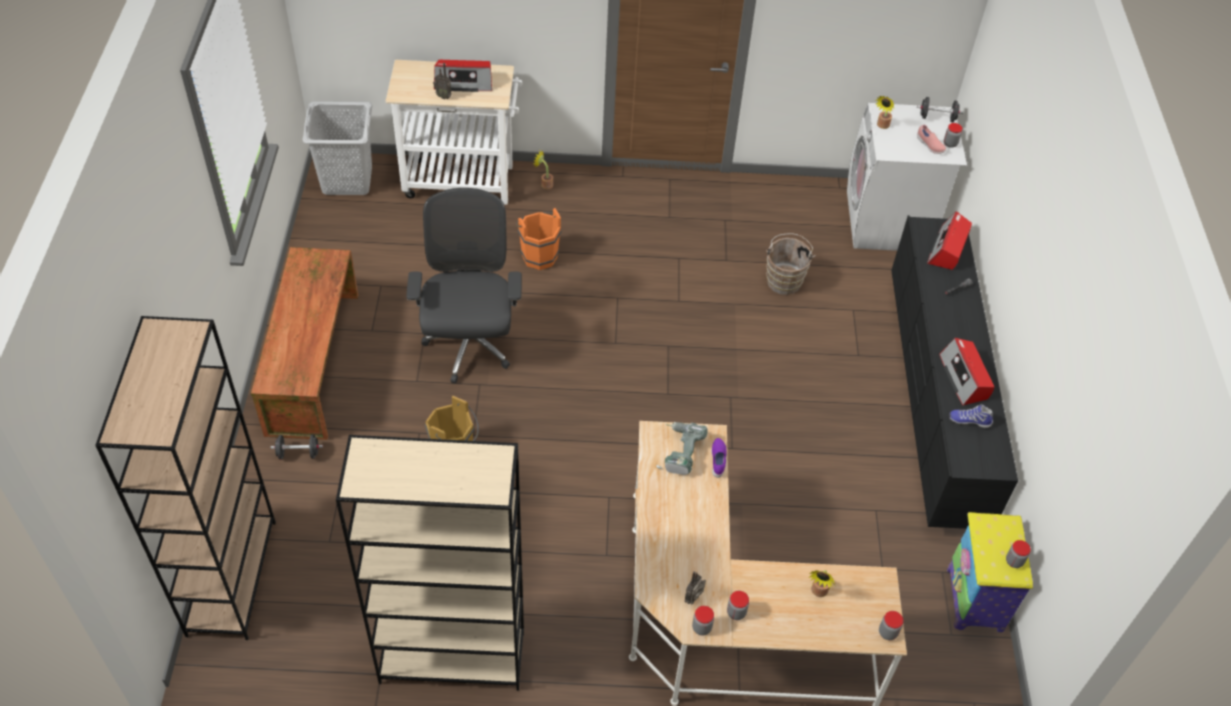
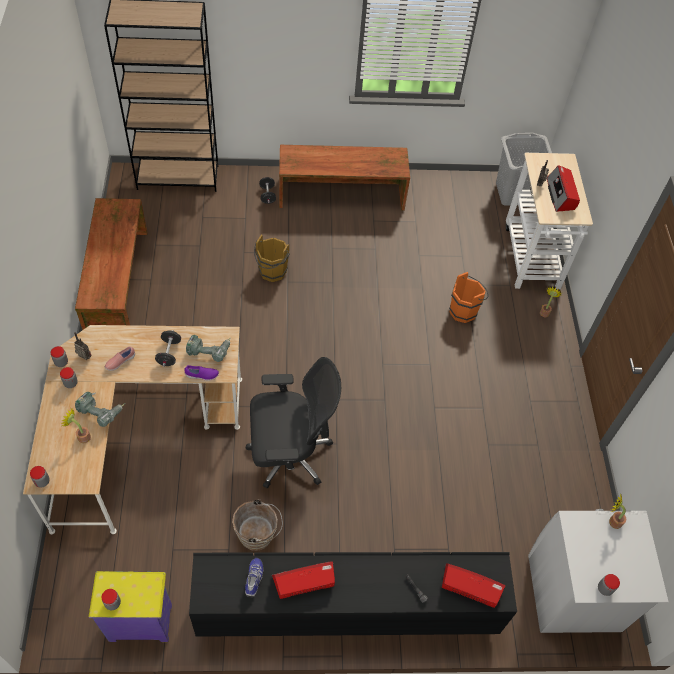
camera: 85 degrees right, 5 degrees up
beige bookcase [336,435,524,691] -> brown bench [75,198,147,330]
office chair [406,188,522,383] -> office chair moved to [245,357,341,488]
brown bucket [766,233,815,295] -> brown bucket moved to [232,499,283,551]
black dumbbell [917,97,963,122] -> black dumbbell moved to [155,330,181,367]
pink shoe [917,125,946,154] -> pink shoe moved to [105,347,135,371]
none -> power drill [75,392,125,427]

